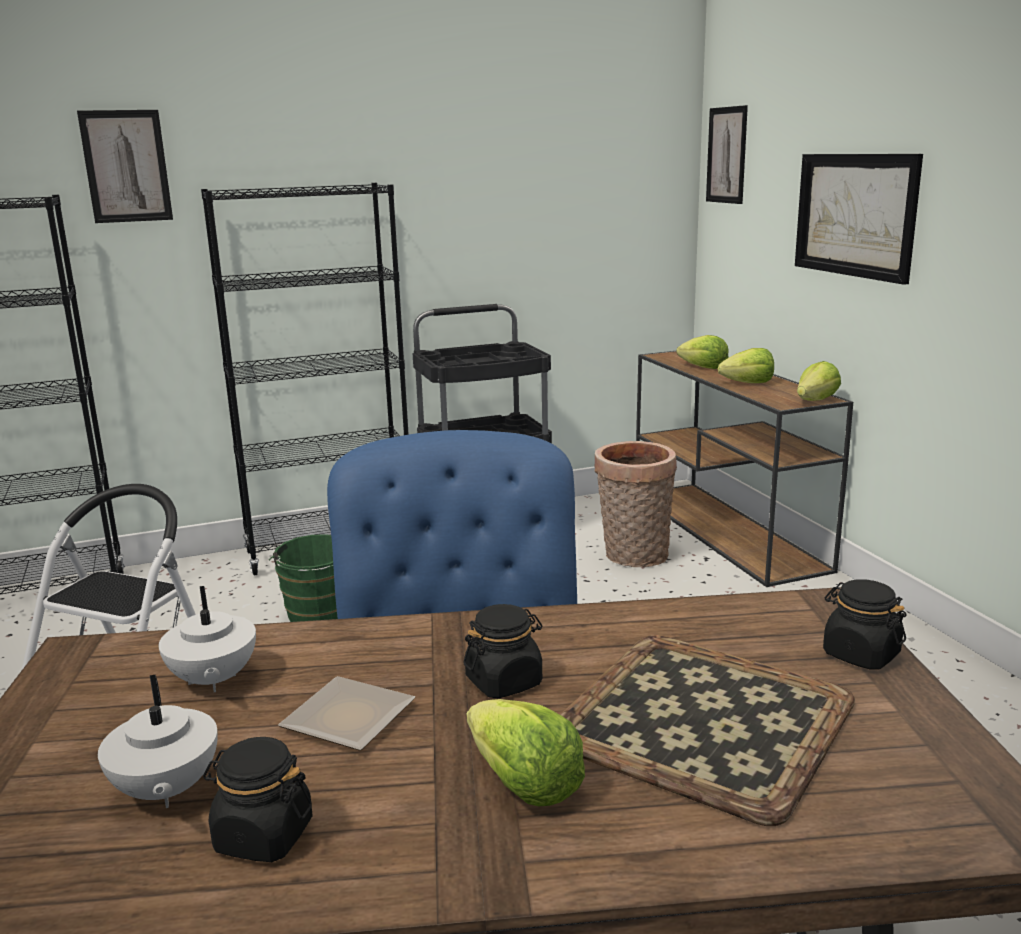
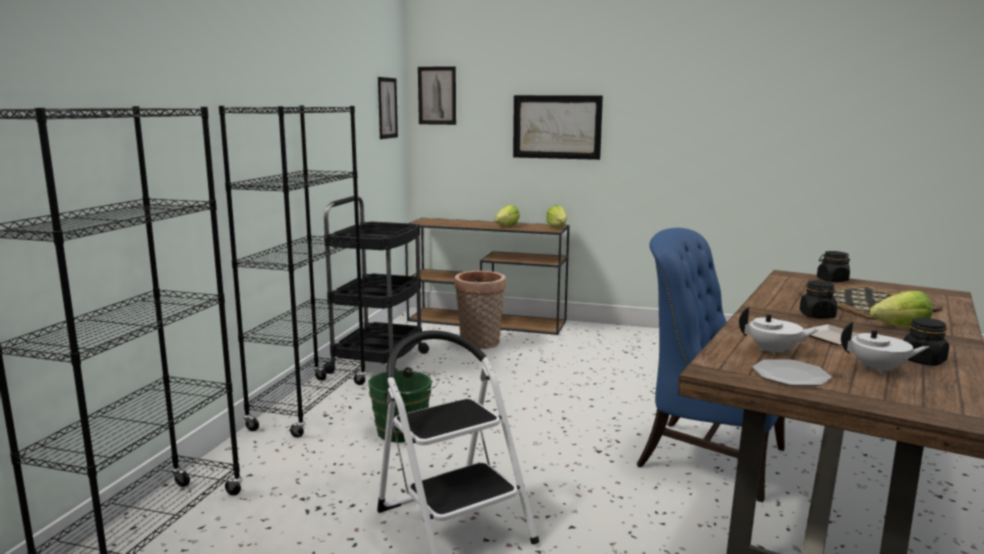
camera: 55 degrees left, 5 degrees down
picture [77,110,173,223] -> picture moved to [378,77,398,139]
lettuce [676,335,728,369] -> none
none -> plate [752,359,832,386]

